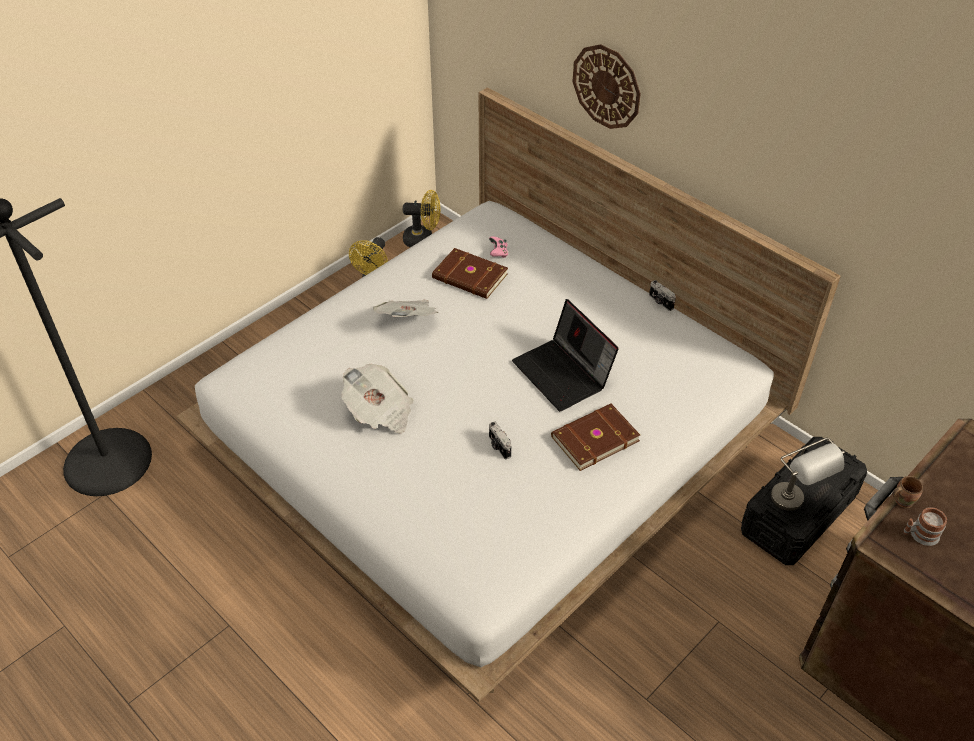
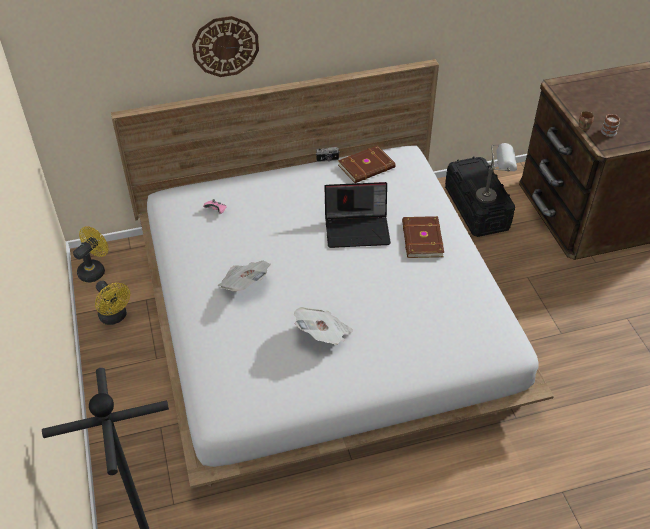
camera: 60 degrees left, 0 degrees up
brown book [432,248,508,299] -> brown book moved to [338,145,396,183]
camera [489,421,511,459] -> none

